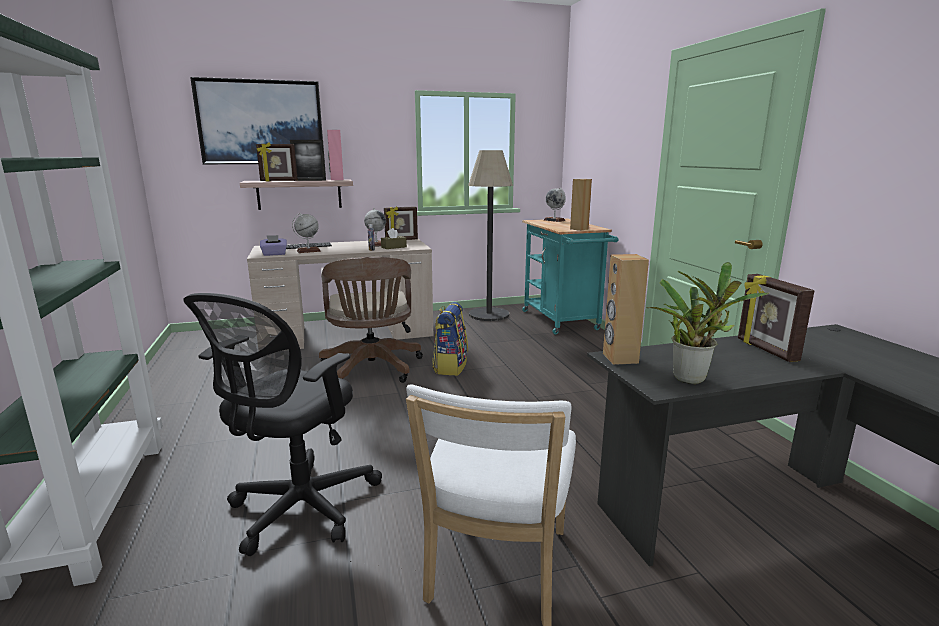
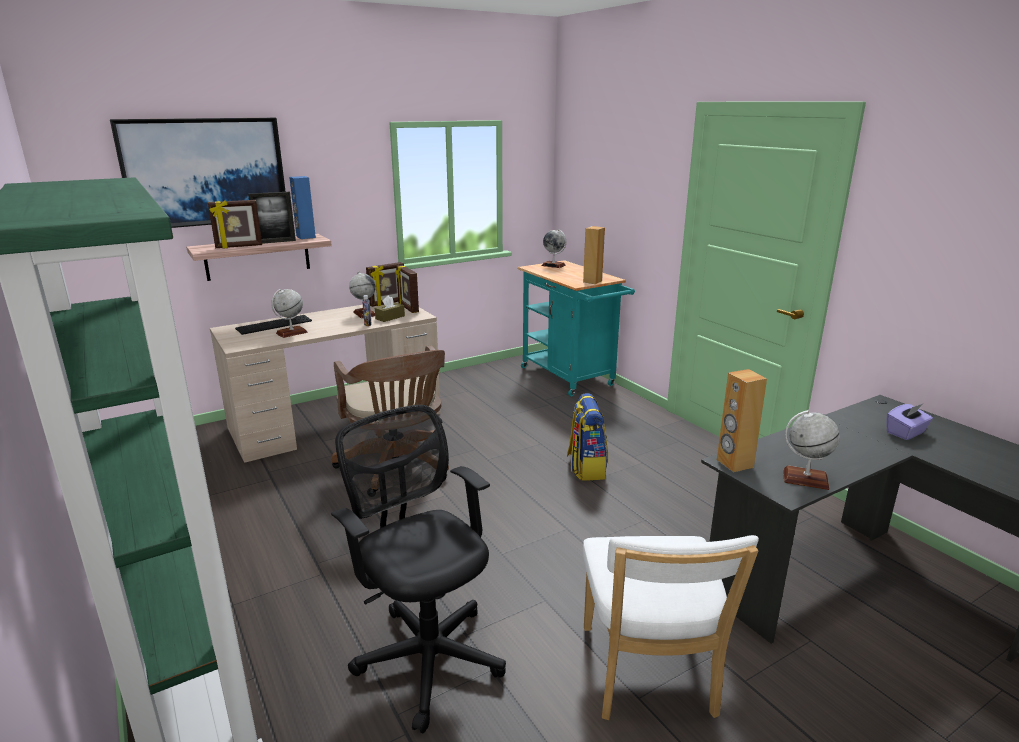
camera: 15 degrees left, 5 degrees up
black office chair [183,293,382,556] -> black office chair turned 135 degrees clockwise [331,405,506,733]
purple tissue box [260,235,287,256] -> purple tissue box moved to [886,404,933,440]
pink speaker [327,130,344,180] -> blue speaker [289,176,316,239]
backpack [432,302,468,376] -> backpack moved to [567,393,608,480]
floor lamp [468,150,513,321] -> none
potted plant [647,262,769,384] -> globe [783,410,840,490]
picture frame [738,274,815,362] -> picture frame moved to [395,265,419,313]

